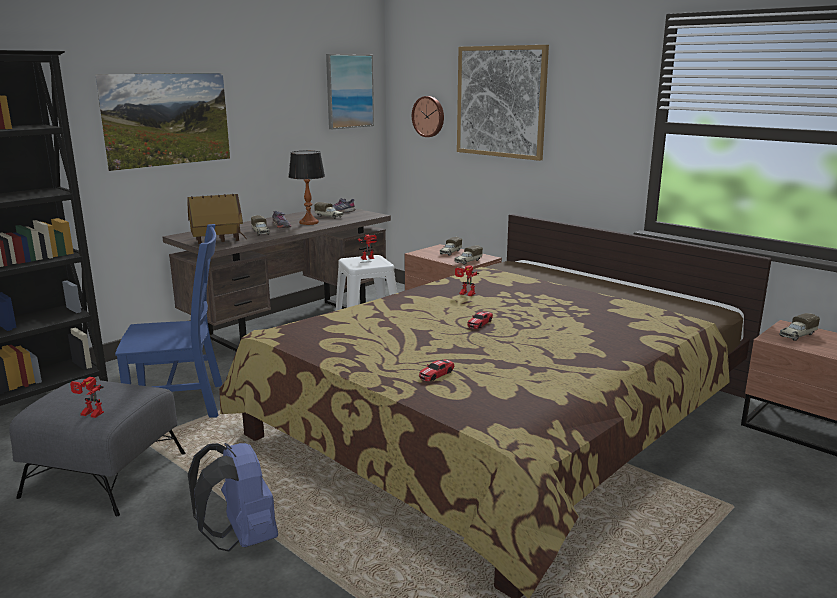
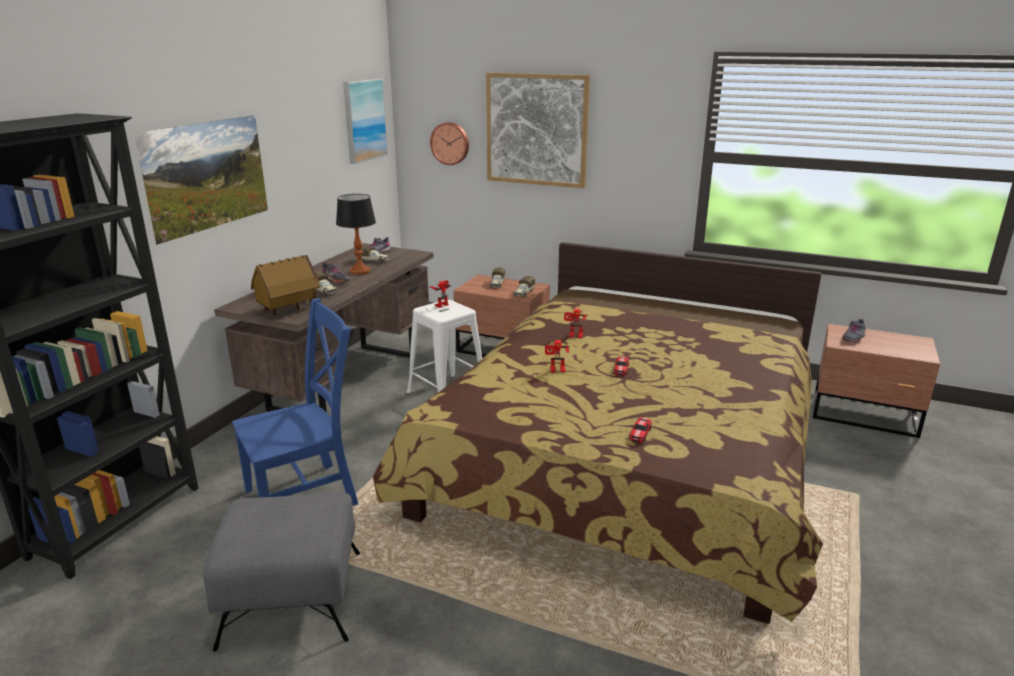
camera: 20 degrees left, 5 degrees up
toy robot [70,377,104,418] -> toy robot moved to [545,340,569,372]
blue backpack [188,443,278,552] -> none
toy truck [779,313,820,341] -> grey shoe [842,319,865,343]

